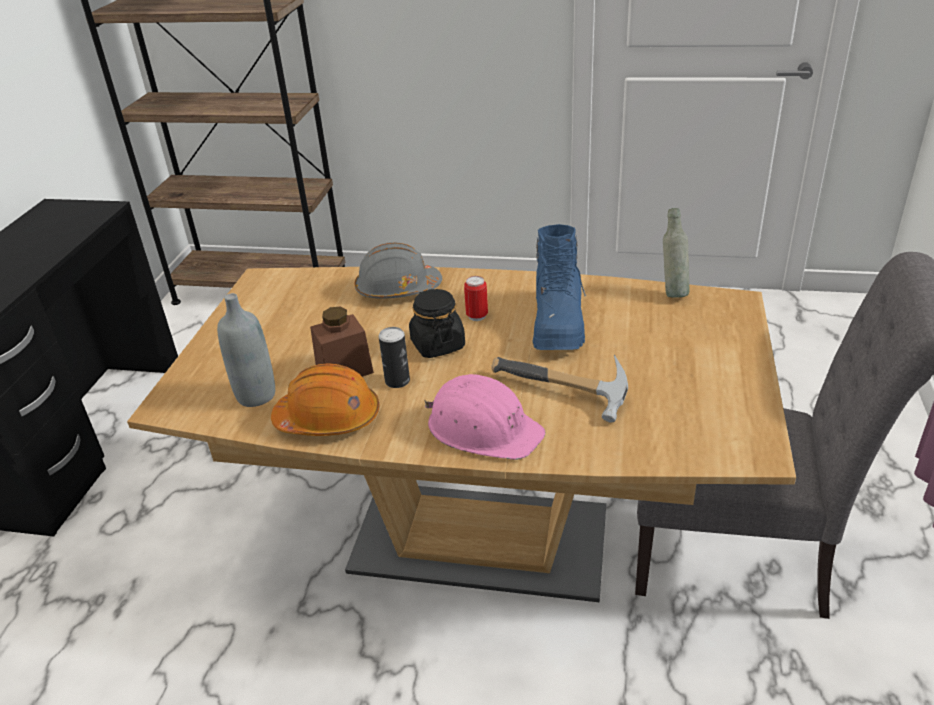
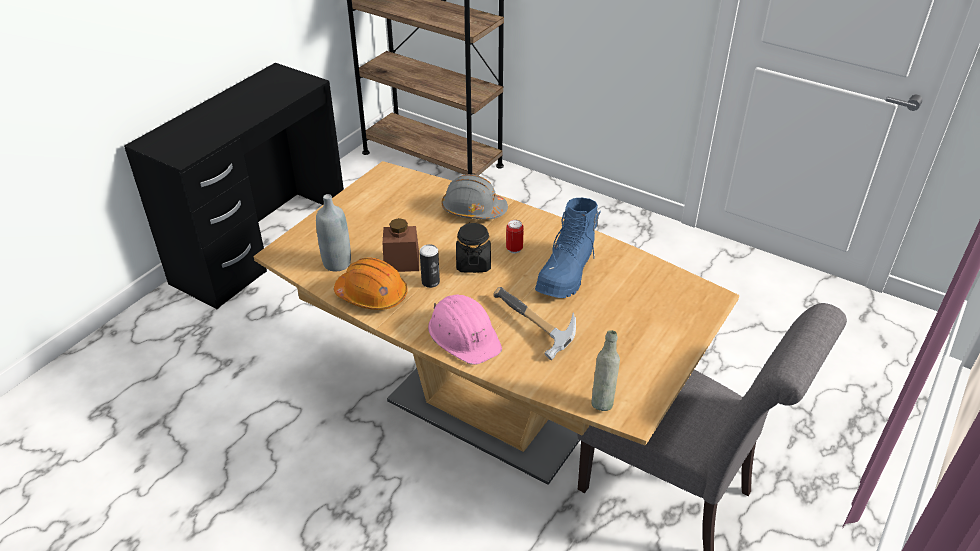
camera: 20 degrees right, 5 degrees up
grey bottle [663,208,690,298] -> grey bottle moved to [592,330,620,411]

